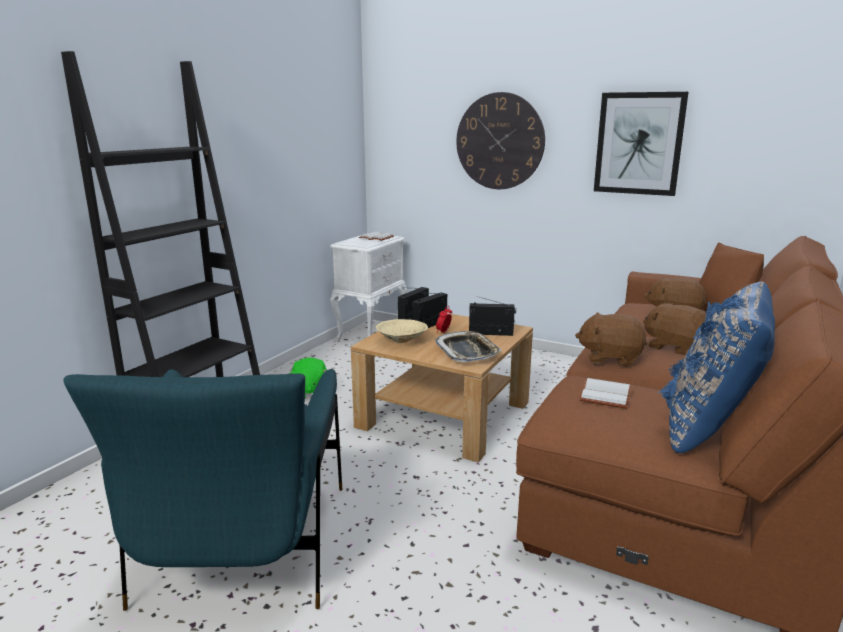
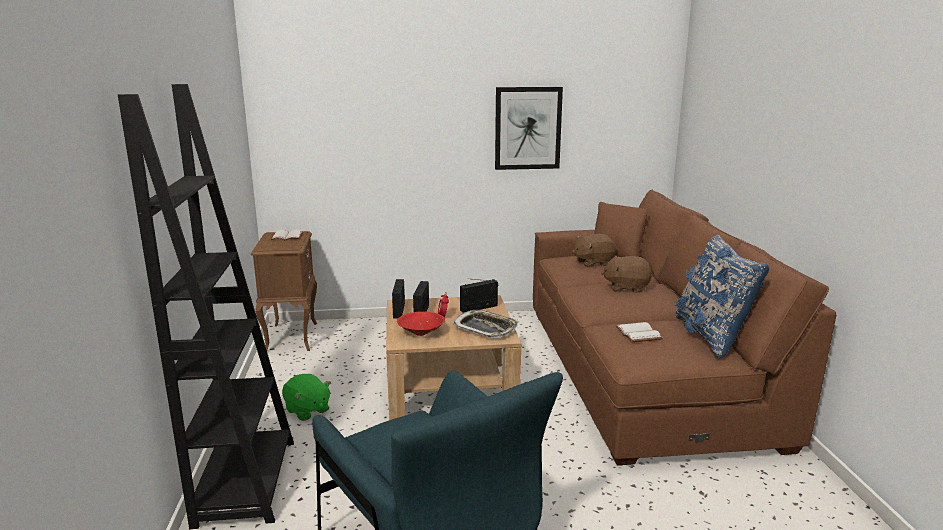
camera: 35 degrees left, 0 degrees up
white nightstand [330,234,407,341] -> brown nightstand [251,231,317,351]
beige bowl [376,319,428,343] -> red bowl [397,312,445,336]
wall clock [456,92,545,189] -> none
brown plush toy [575,313,647,367] -> none

